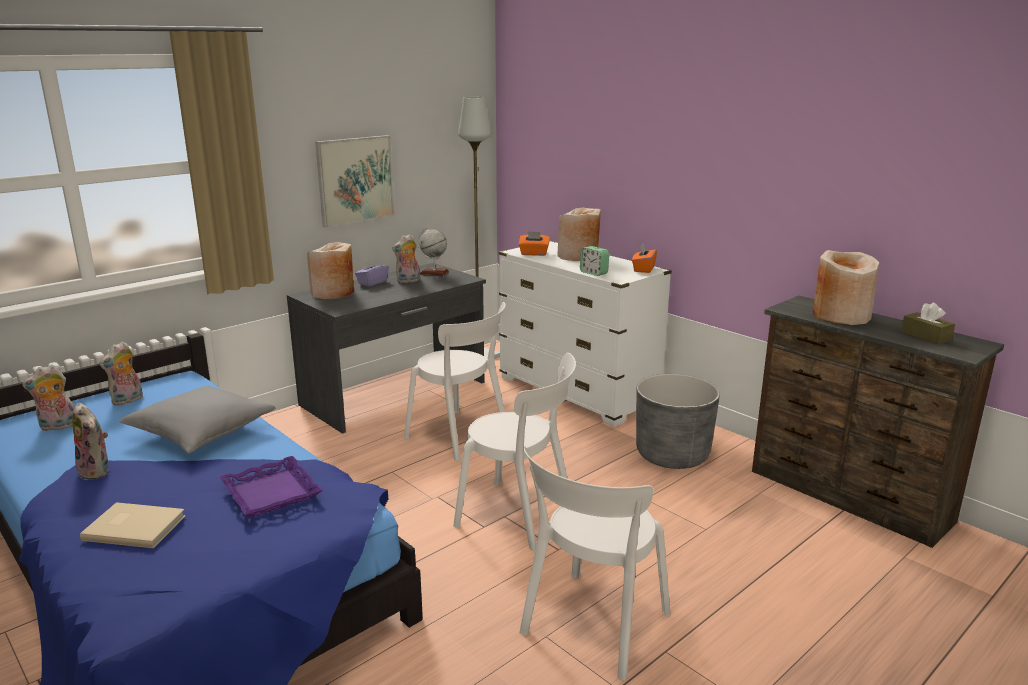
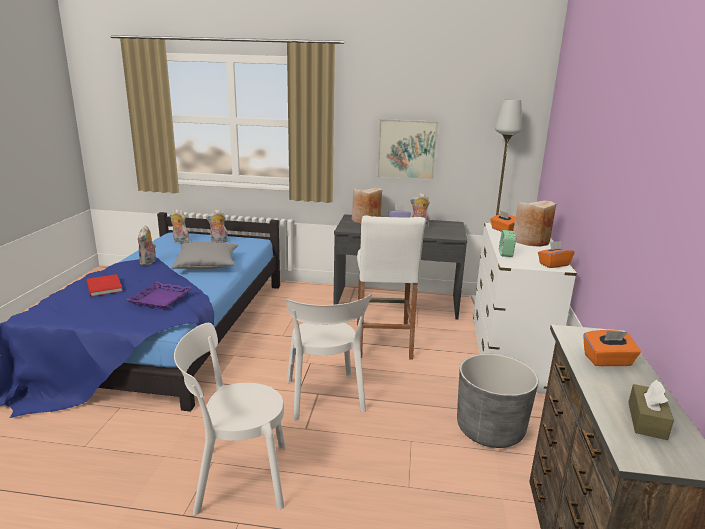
camera: 50 degrees right, 0 degrees up
beige book [80,502,185,548] -> red book [86,274,123,297]
white chair [404,302,506,461] -> white stool [357,215,426,359]
globe [417,228,449,276] -> none
beige vase [813,250,879,325] -> orange tissue box [583,330,641,366]

